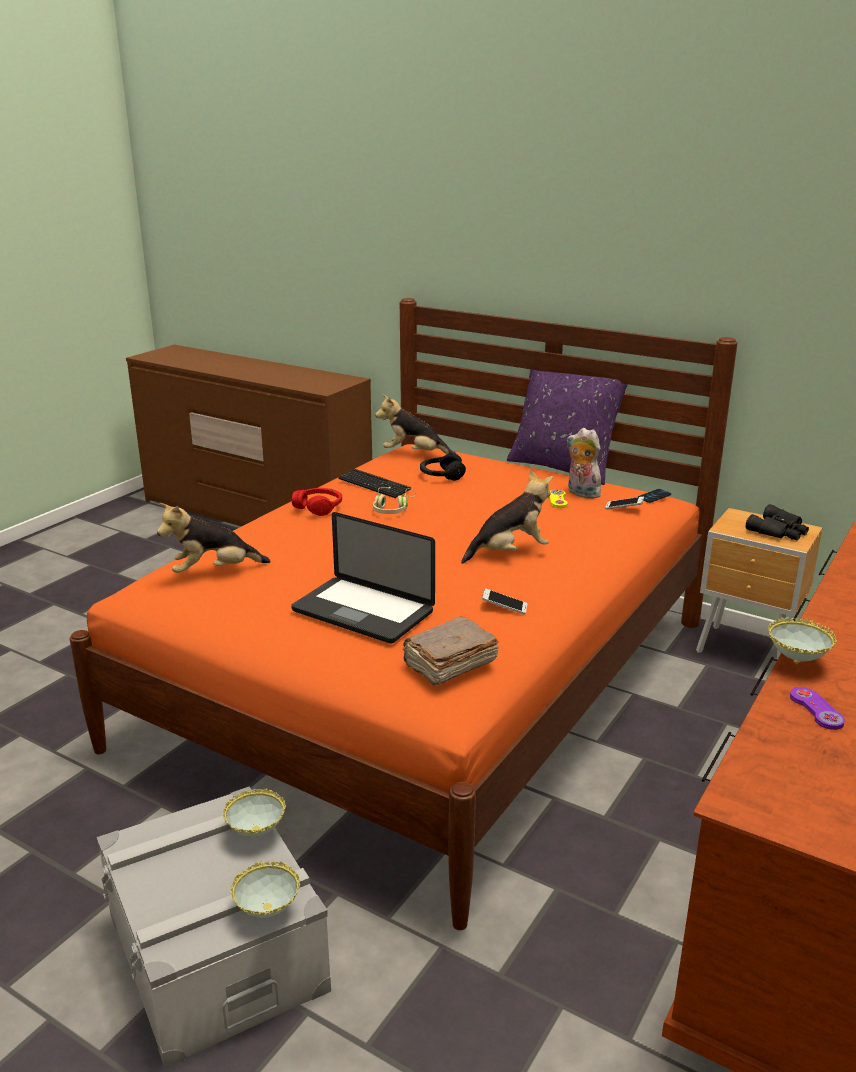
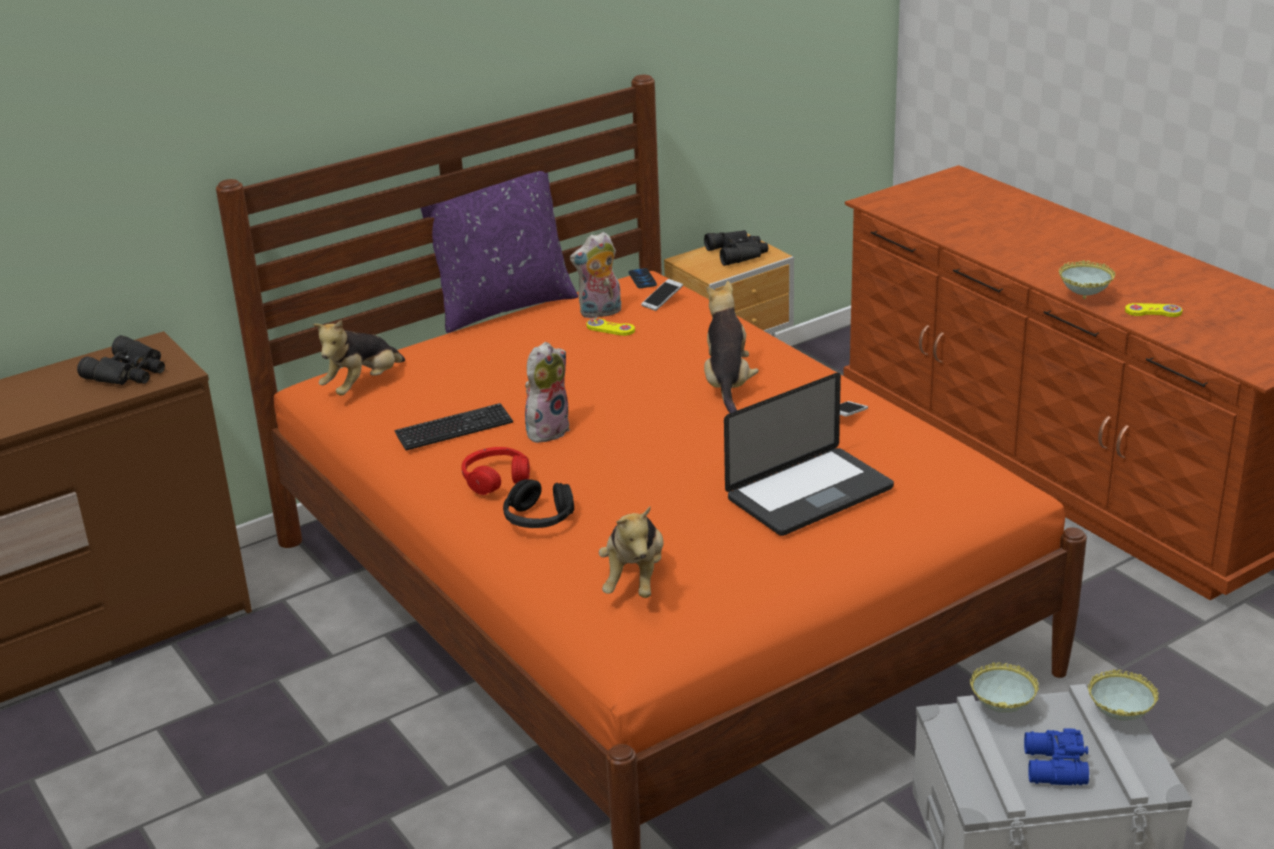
camera: 65 degrees left, 5 degrees up
beige headphones [373,487,416,514] -> plush toy [525,342,570,443]
brown book [402,616,499,686] -> none
black headphones [420,453,466,481] -> black headphones moved to [503,479,574,528]
purple game controller [790,687,845,730] -> yellow game controller [1125,303,1182,317]
none -> black binoculars [77,335,165,385]
none -> blue binoculars [1024,728,1089,785]

